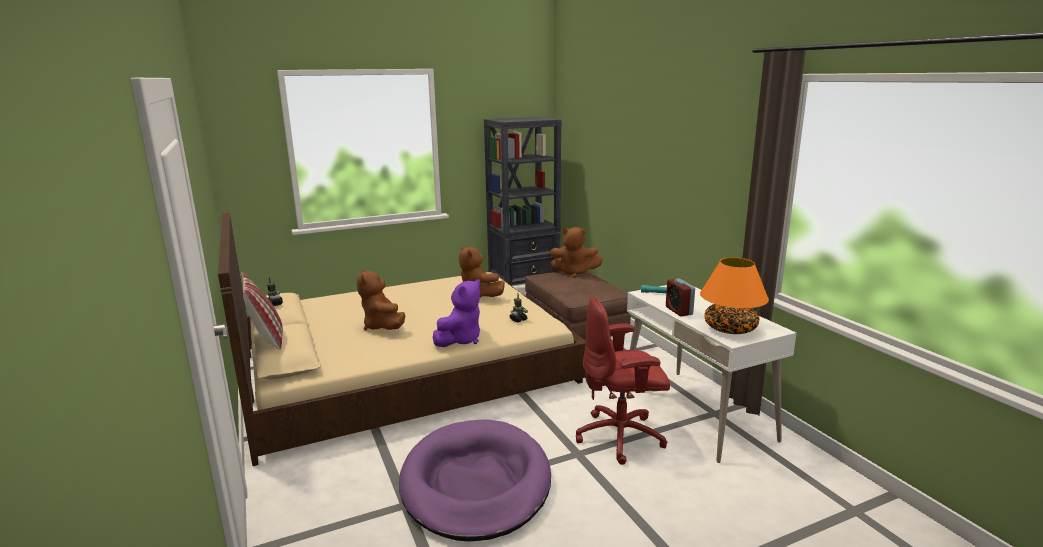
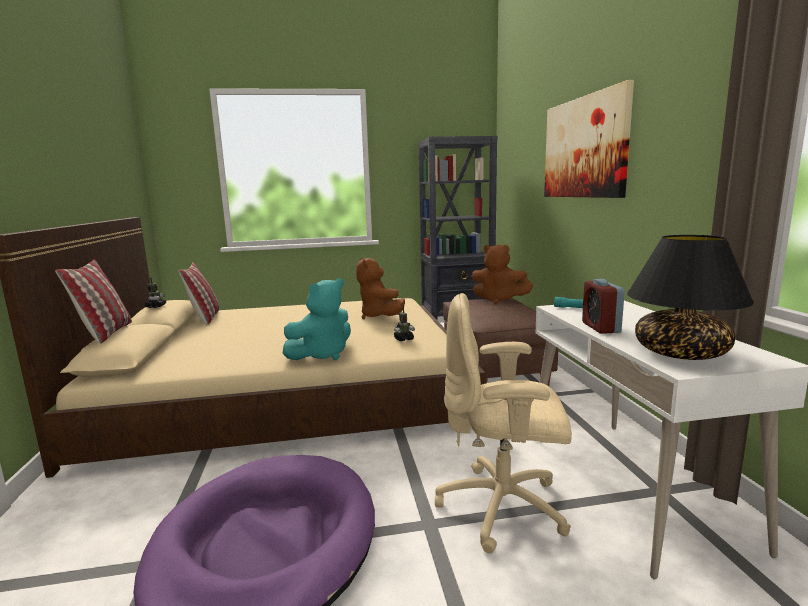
camera: 15 degrees right, 5 degrees down
brown plush toy [357,269,405,331] -> none
purple plush toy [433,279,480,347] -> turquoise plush toy [283,278,351,360]
red office chair [576,297,670,465] -> beige office chair [435,293,572,554]
orange table lamp [700,258,769,334] -> black table lamp [627,235,754,360]
none -> pillow [178,262,219,325]
none -> picture [544,80,634,198]

